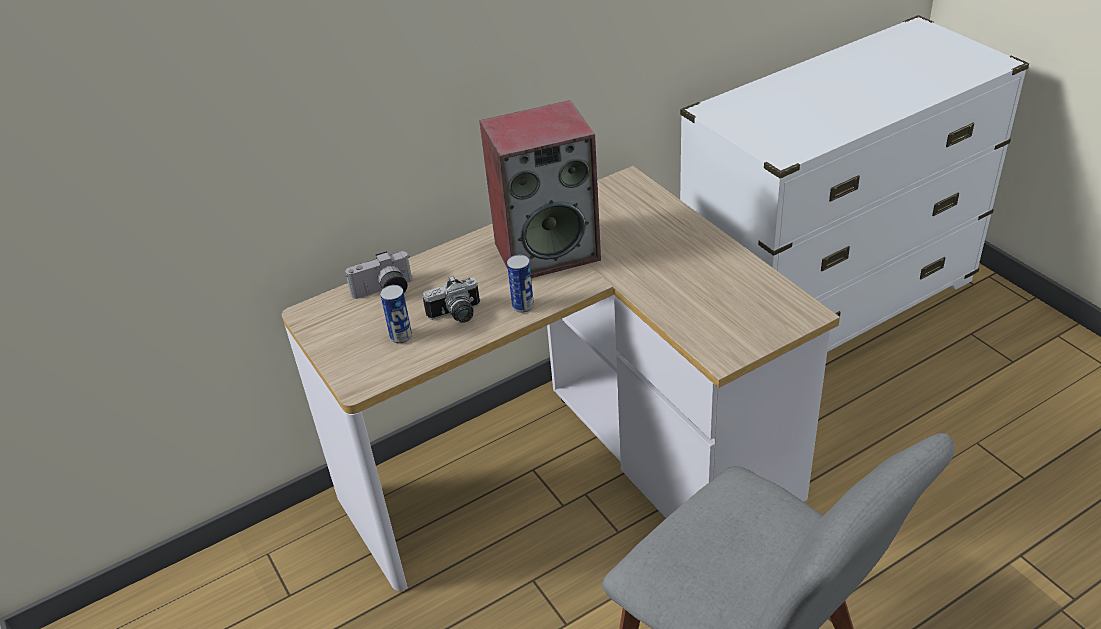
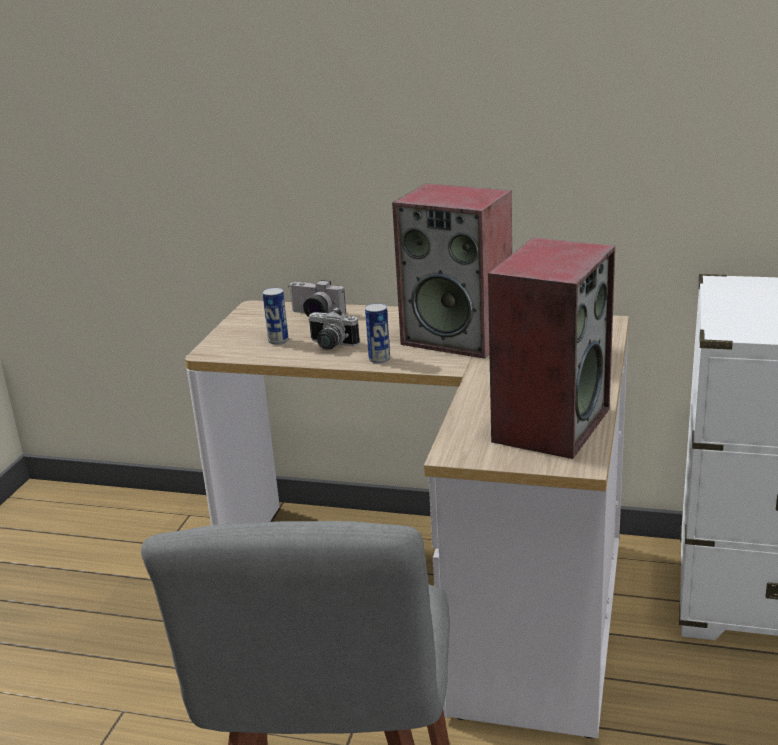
camera: 45 degrees right, 15 degrees down
none -> speaker [488,237,615,459]

